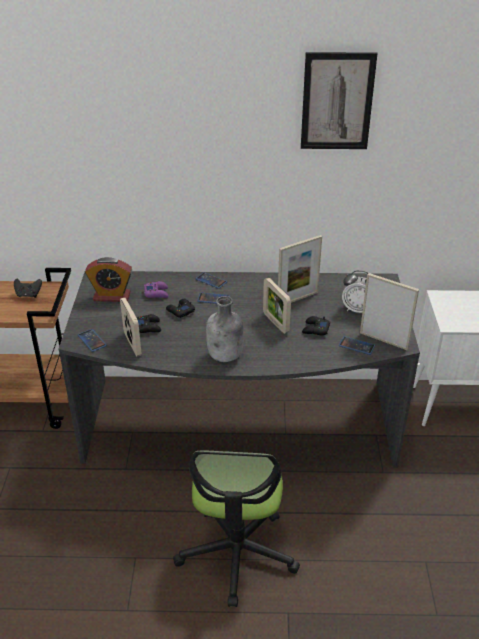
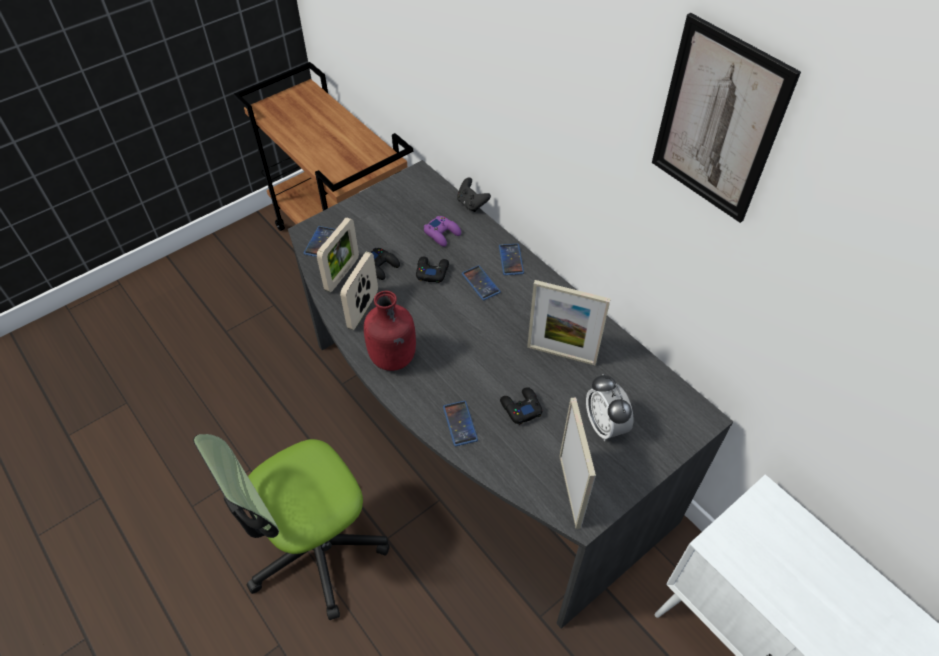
camera: 50 degrees right, 15 degrees up
black game controller [14,279,42,298] -> black game controller moved to [457,178,491,212]
alarm clock [85,257,132,302] -> none
grey bottle [206,296,244,362] -> red bottle [364,291,416,371]
picture frame [263,278,291,334] -> picture frame moved to [340,252,378,330]
phone [339,336,375,355] -> phone moved to [443,401,478,446]

